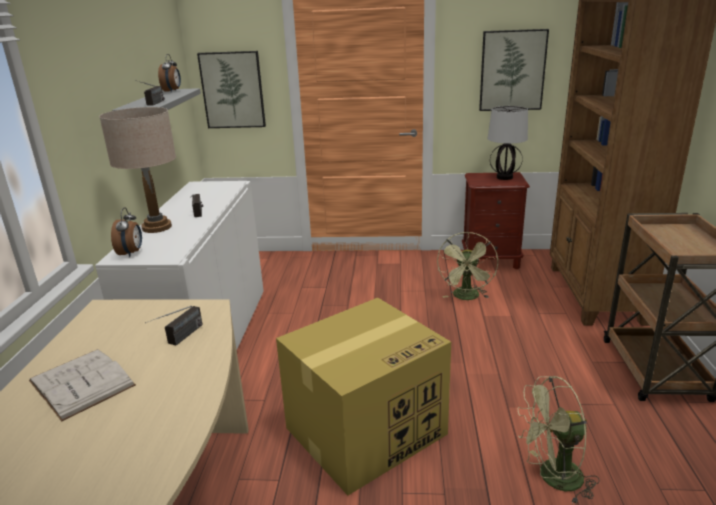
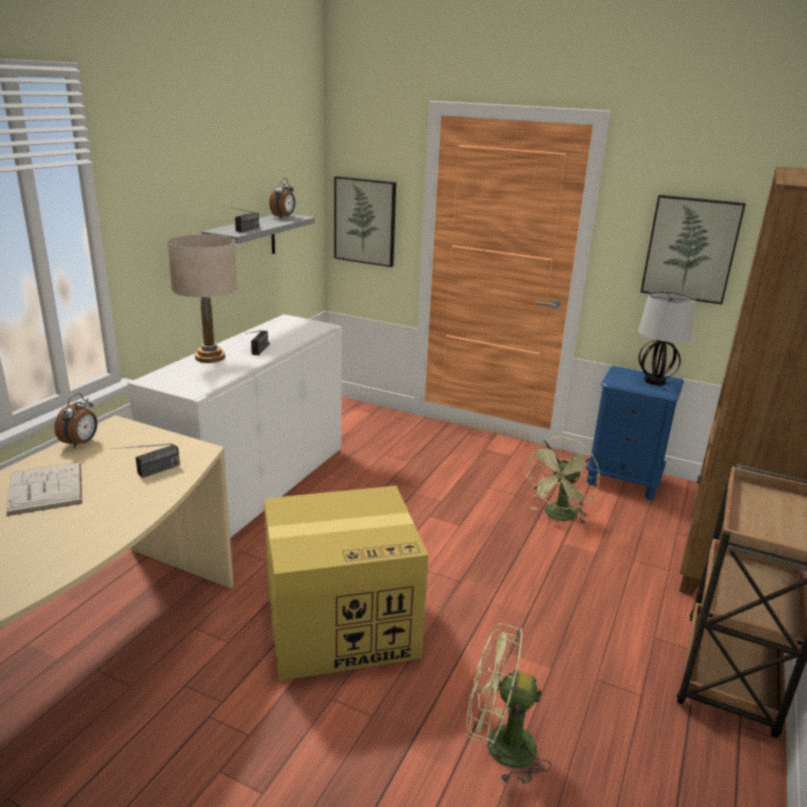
camera: 20 degrees right, 0 degrees up
alarm clock [111,207,142,257] -> alarm clock moved to [54,393,97,448]
brown nightstand [462,172,530,269] -> blue nightstand [586,366,684,500]

